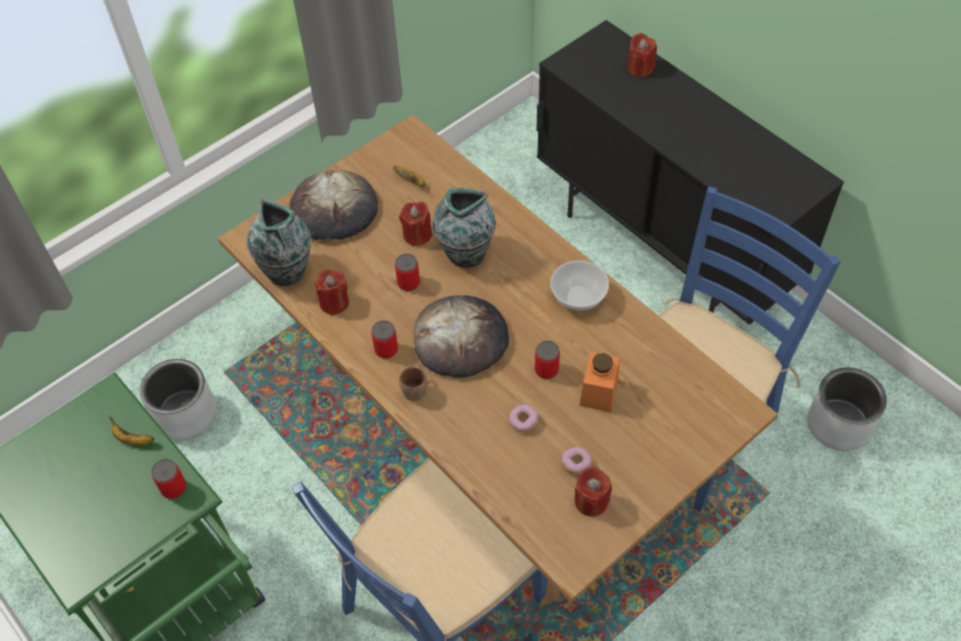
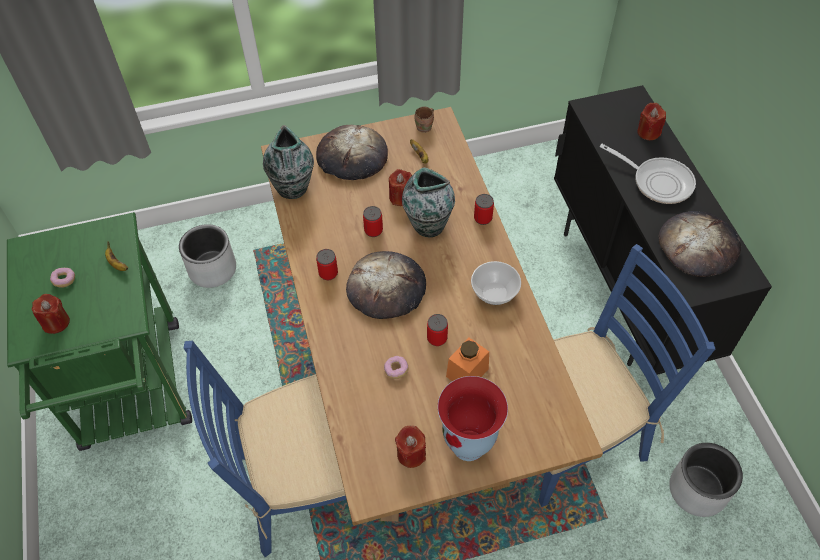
camera: 25 degrees right, 0 degrees up
can [151,459,186,499] -> can moved to [474,194,494,225]
red candle [315,270,349,315] -> red candle moved to [32,294,70,334]
brown mug [399,364,427,401] -> brown mug moved to [414,107,434,133]
donut [561,447,592,475] -> donut moved to [50,268,75,288]
none -> vase [438,376,508,461]
none -> frying pan [600,144,696,204]
none -> bread [659,211,741,277]

